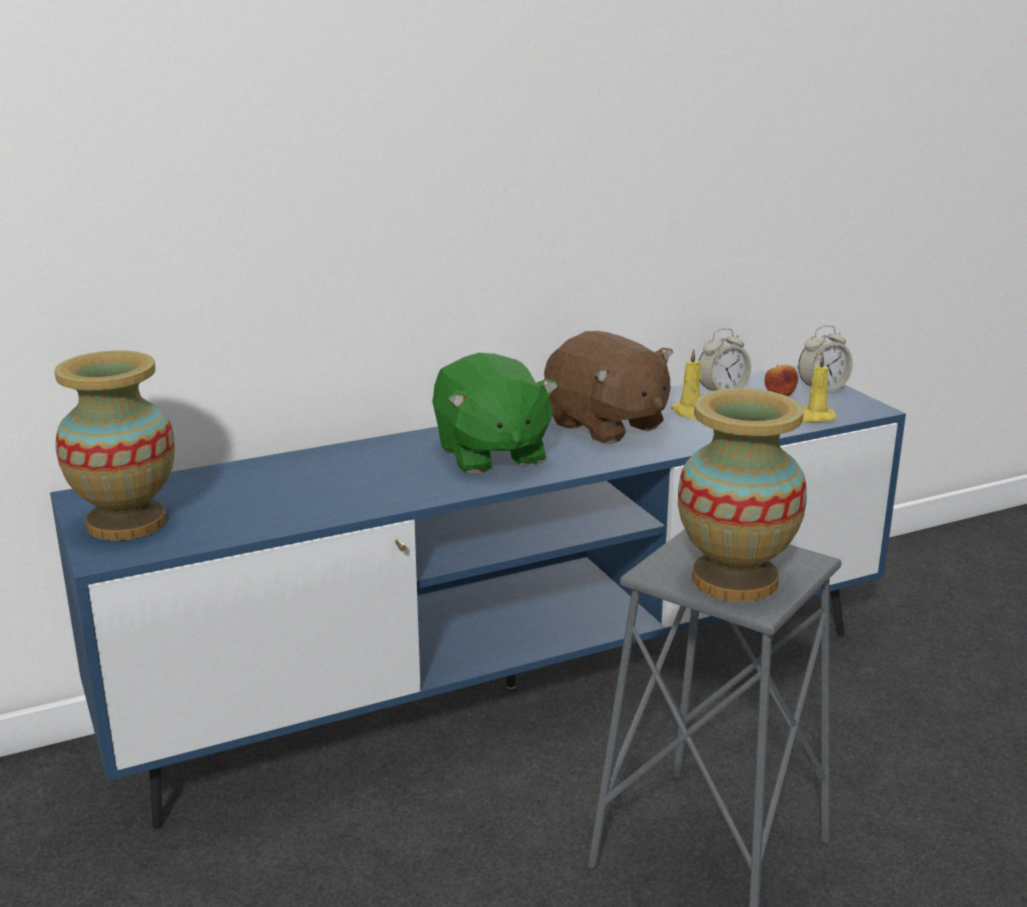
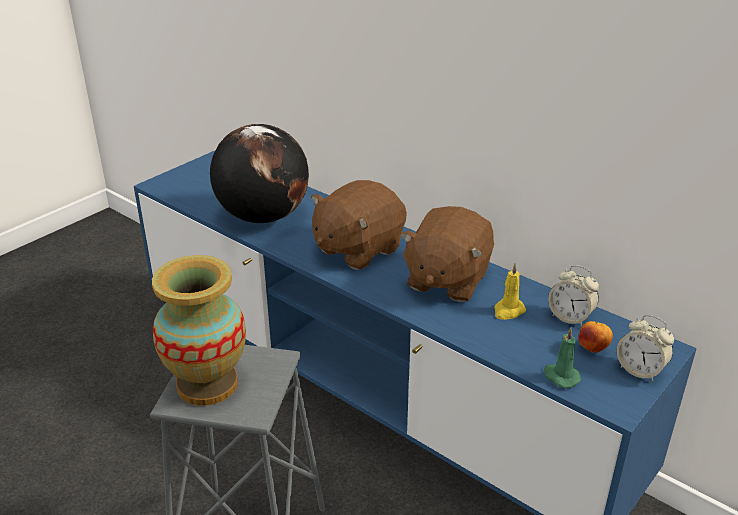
camera: 65 degrees right, 10 degrees up
vase [55,350,175,541] -> none
green plush toy [432,353,559,474] -> brown plush toy [311,180,407,270]
yellow candle [803,353,836,422] -> green candle [544,327,581,388]
none -> globe [210,124,309,223]

